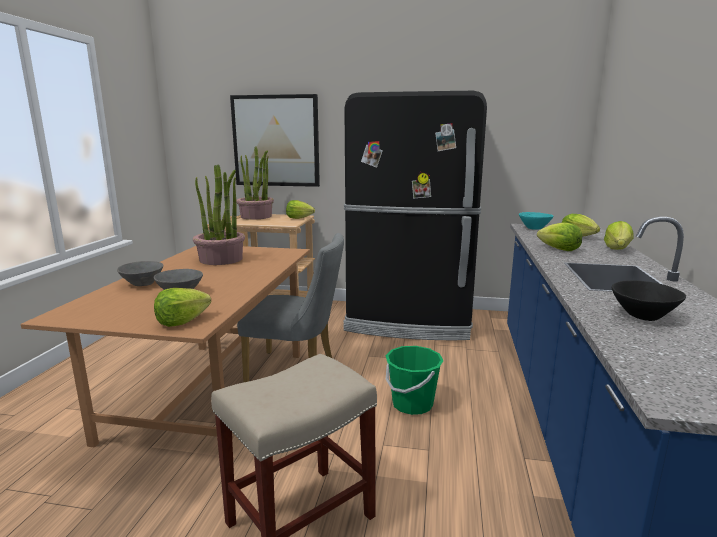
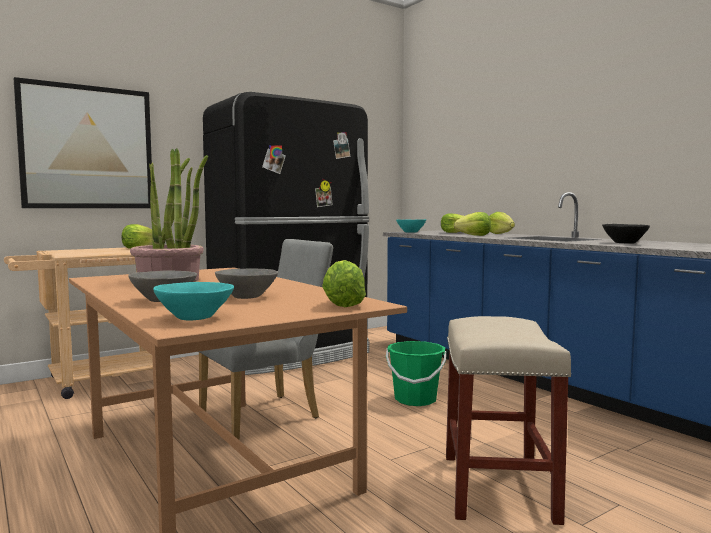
camera: 45 degrees left, 10 degrees down
potted plant [236,147,274,219] -> none
none -> turquoise bowl [153,282,234,320]

